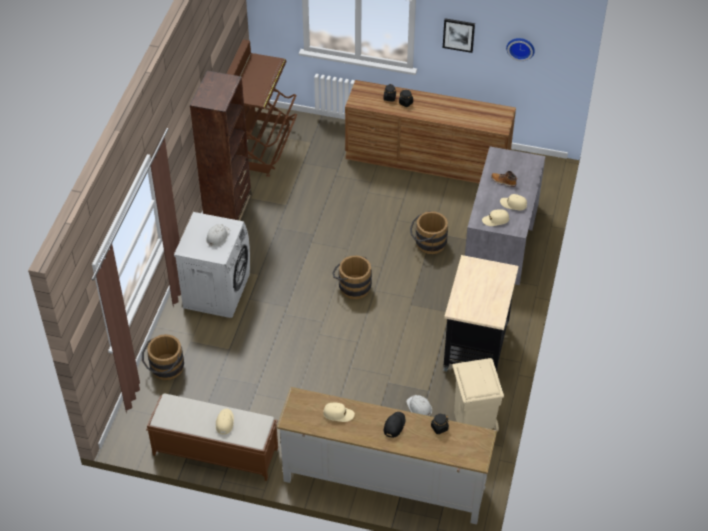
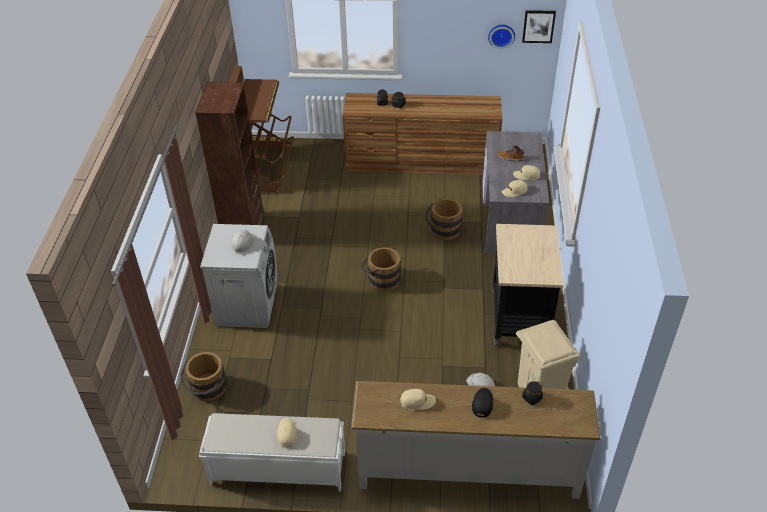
camera: 10 degrees left, 5 degrees down
brown bench [146,394,278,481] -> white bench [199,413,345,491]
picture [443,18,475,53] -> picture moved to [522,10,556,43]

